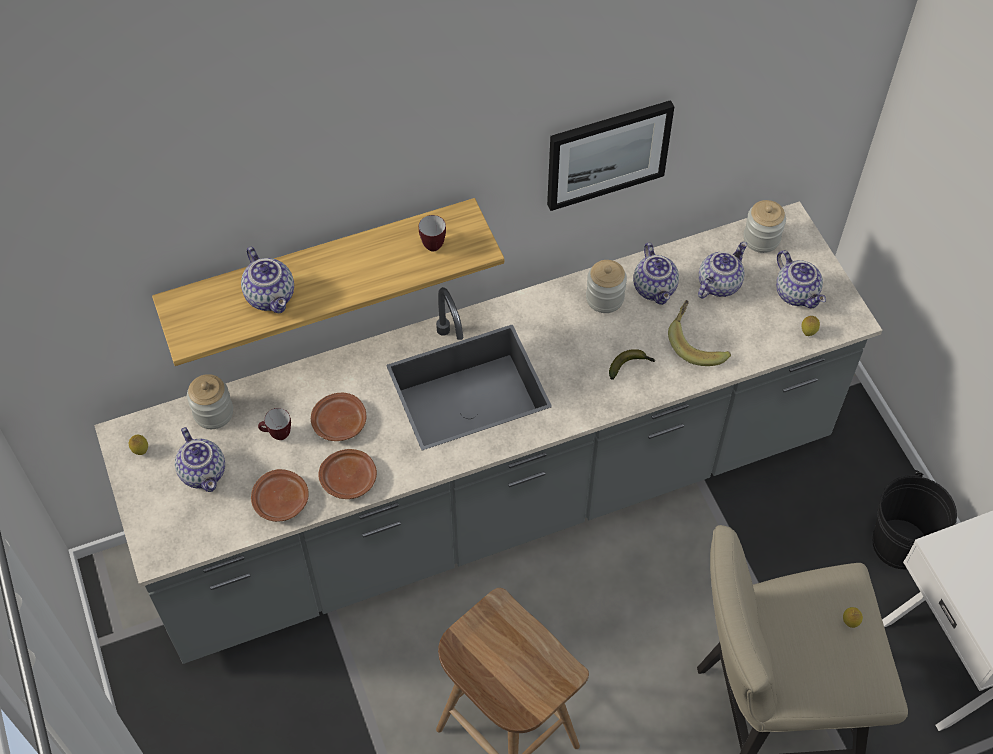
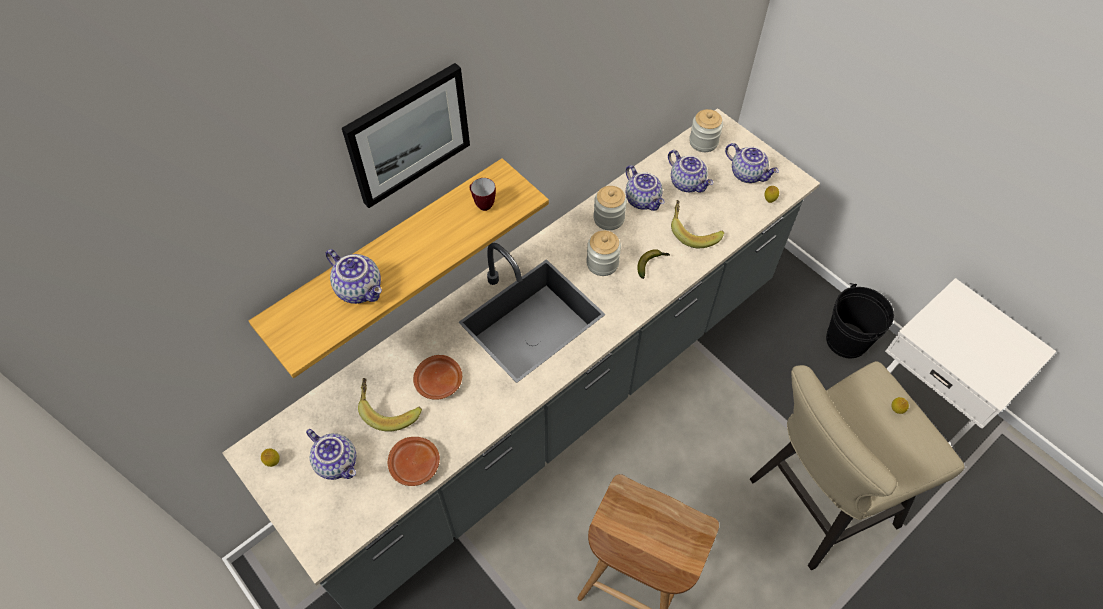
camera: 20 degrees left, 0 degrees up
jar [187,374,233,429] -> jar moved to [586,231,621,276]
mug [258,408,291,440] -> banana [358,378,422,432]
brown plate [319,449,377,499] -> none
picture [547,100,674,211] -> picture moved to [342,63,470,208]
teapot [698,242,747,299] -> teapot turned 120 degrees clockwise [668,150,713,192]

